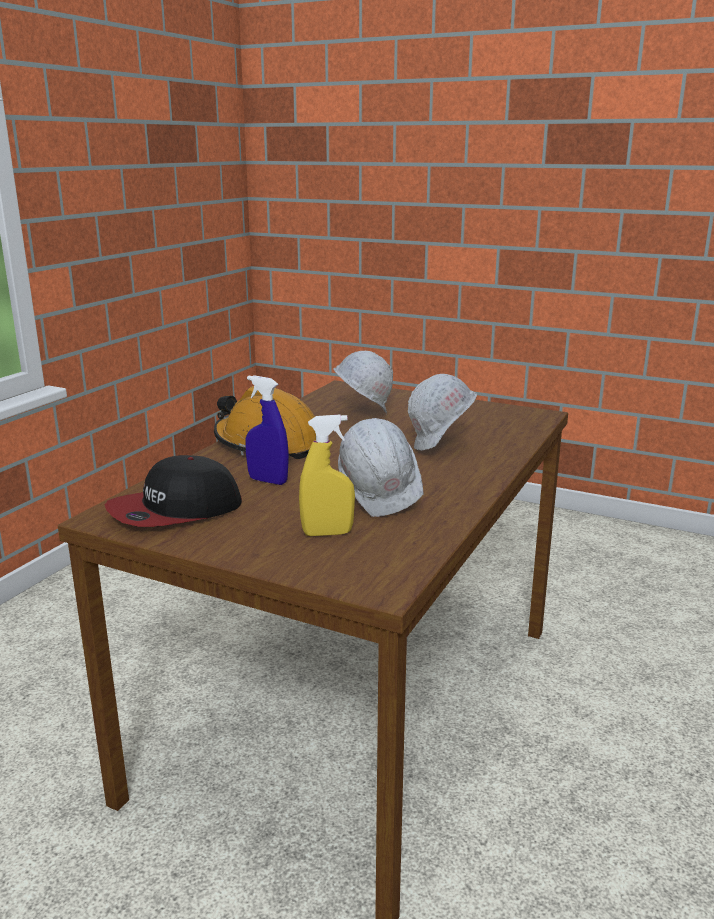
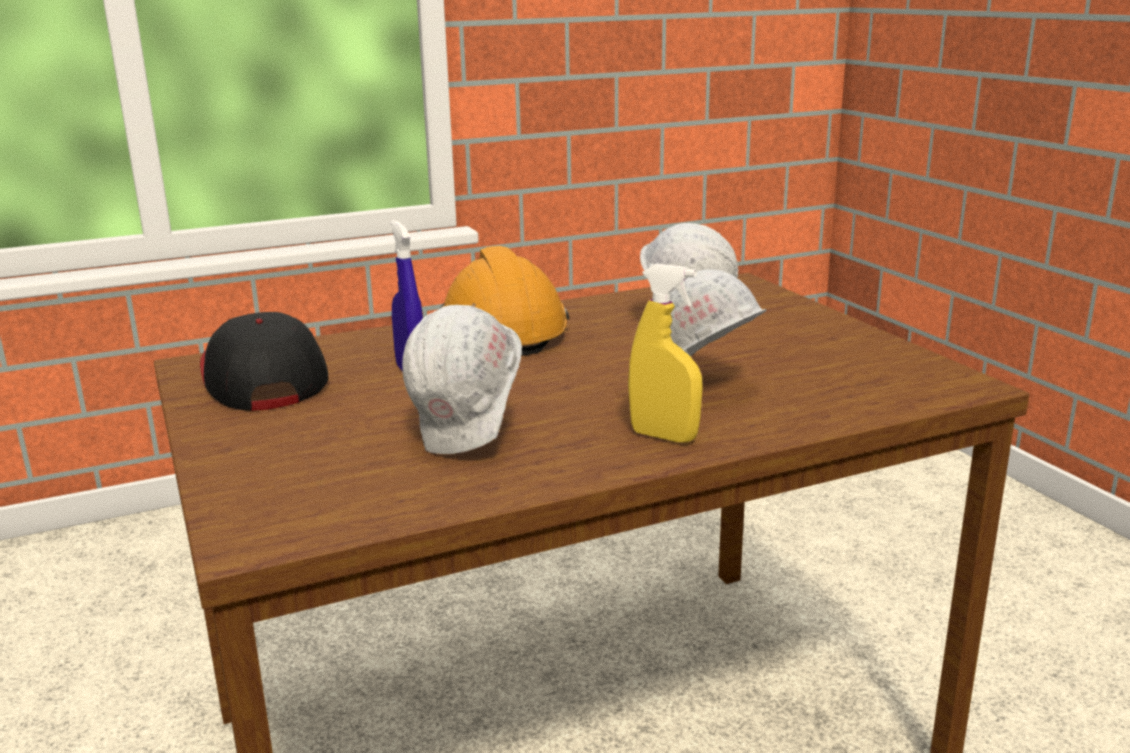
camera: 40 degrees right, 0 degrees up
cap [105,455,242,527] -> cap turned 60 degrees clockwise [200,312,328,411]
yellow spray bottle [299,414,355,536] -> yellow spray bottle moved to [628,264,703,443]

